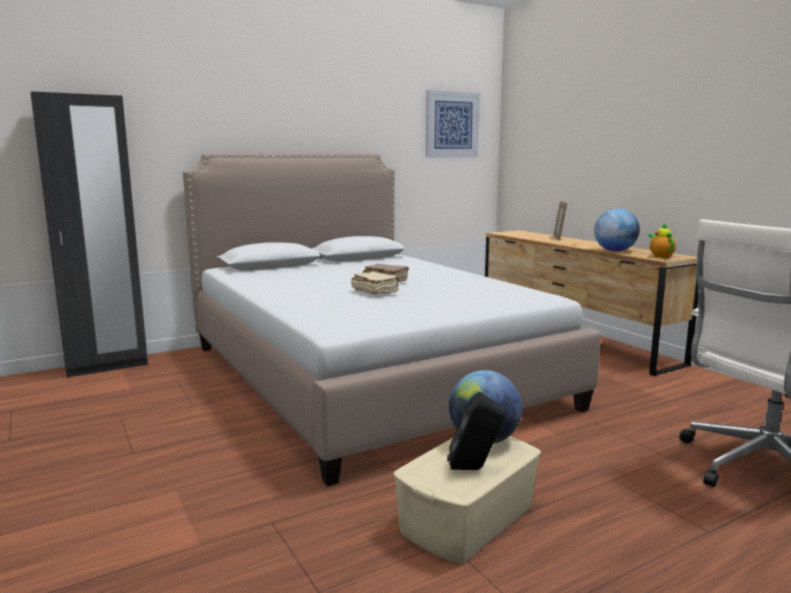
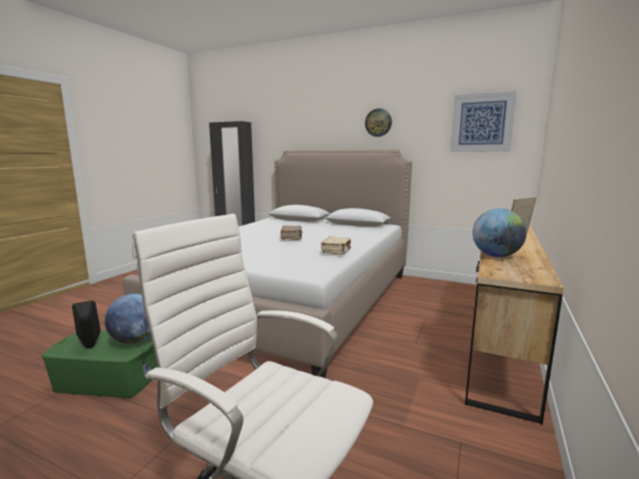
camera: 55 degrees right, 0 degrees up
beige book [351,271,400,295] -> beige book moved to [321,236,351,255]
beige storage box [393,436,541,564] -> green storage box [41,330,158,398]
teapot [648,223,676,258] -> none
none -> wall clock [365,108,392,137]

